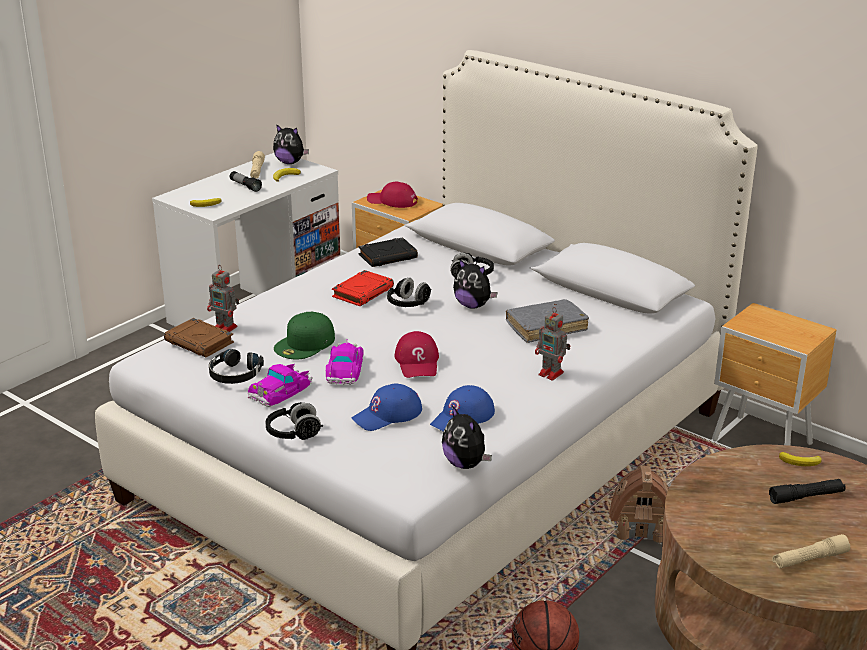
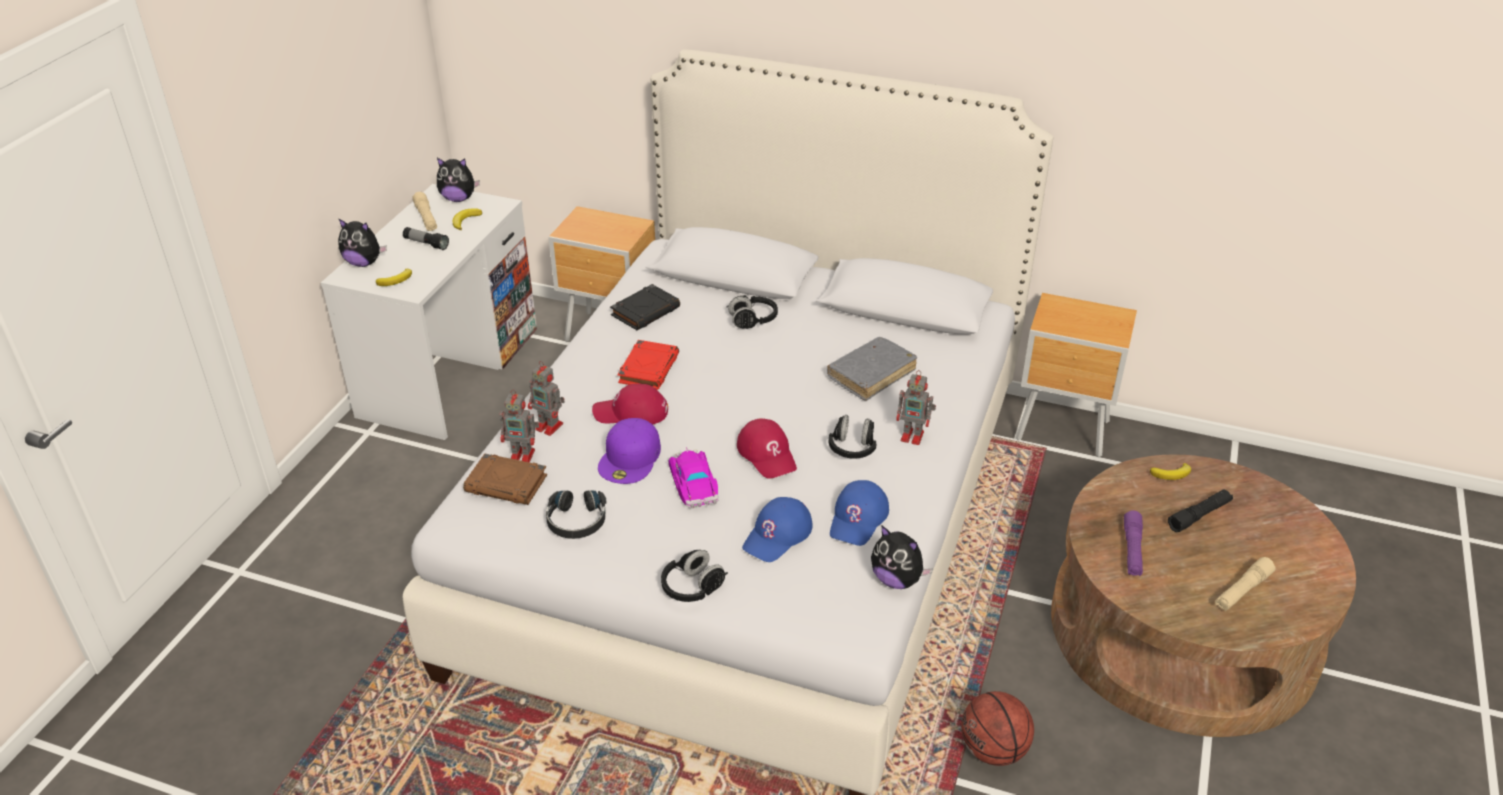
camera: 20 degrees left, 10 degrees up
toy car [248,364,313,407] -> none
green cap [274,311,335,359] -> purple cap [598,418,661,484]
red cap [367,181,418,208] -> red cap moved to [592,383,668,425]
black headphones [387,278,432,307] -> black headphones moved to [828,415,877,459]
plush toy [453,259,498,309] -> plush toy moved to [338,218,387,267]
toy house [609,465,669,544] -> none
none -> toy robot [528,361,565,436]
none -> purple flashlight [1124,511,1143,576]

